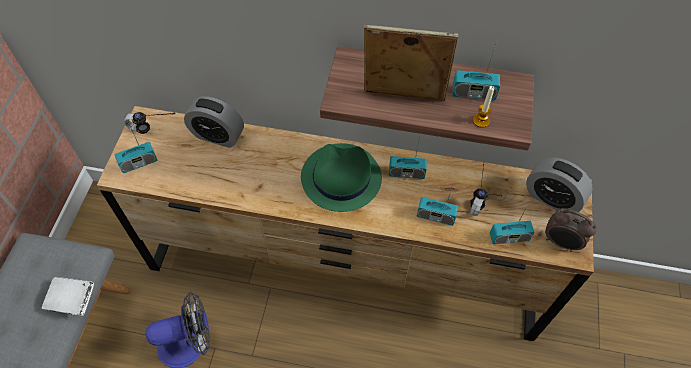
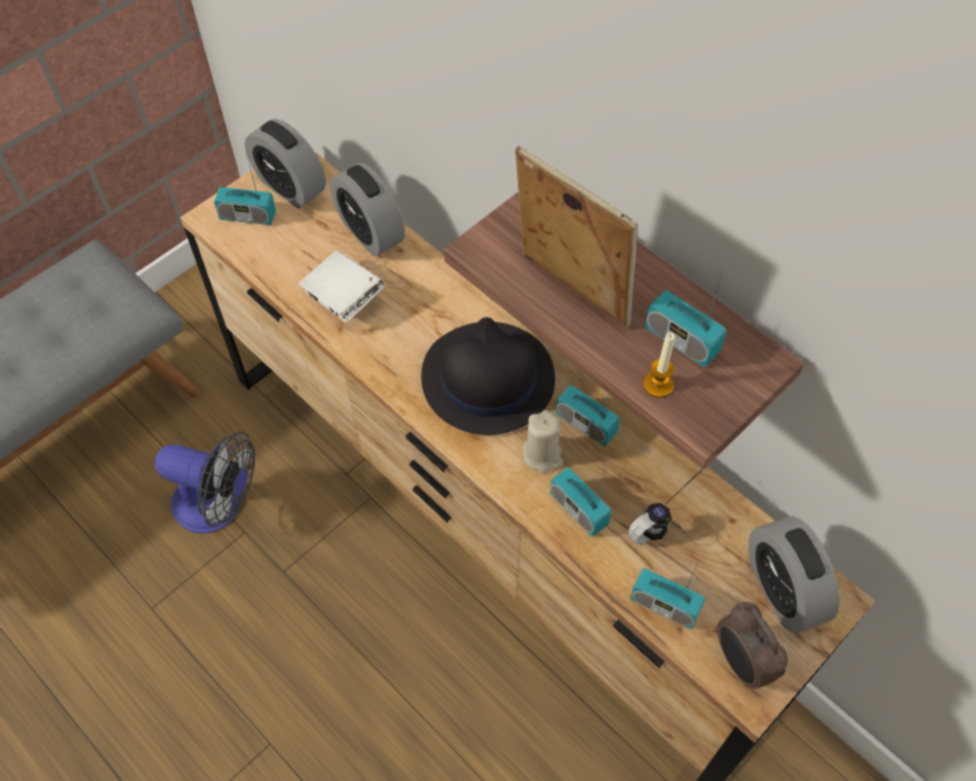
camera: 35 degrees right, 0 degrees up
white book [42,277,94,316] -> white book moved to [299,251,385,322]
headphones [124,112,176,134] -> alarm clock [245,119,326,208]
green hat [301,143,382,212] -> black hat [421,317,555,435]
none -> beige candle [523,410,563,474]

